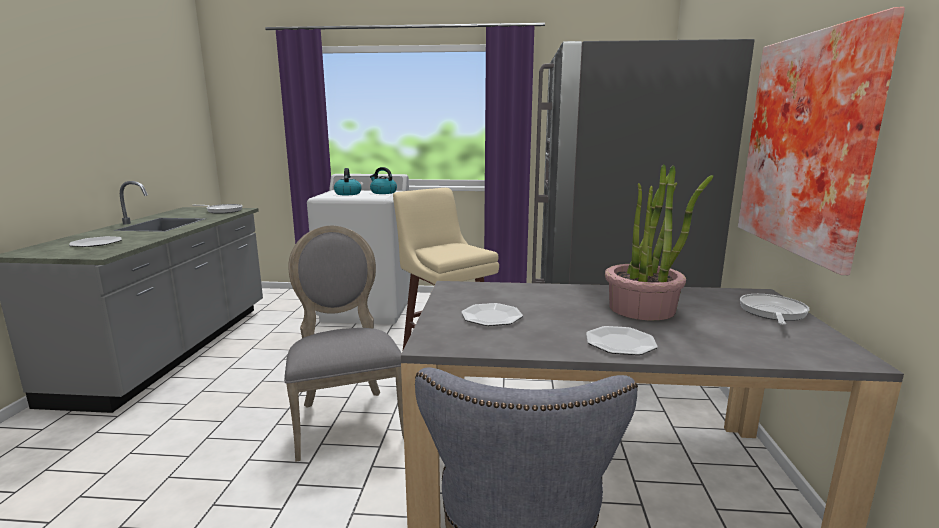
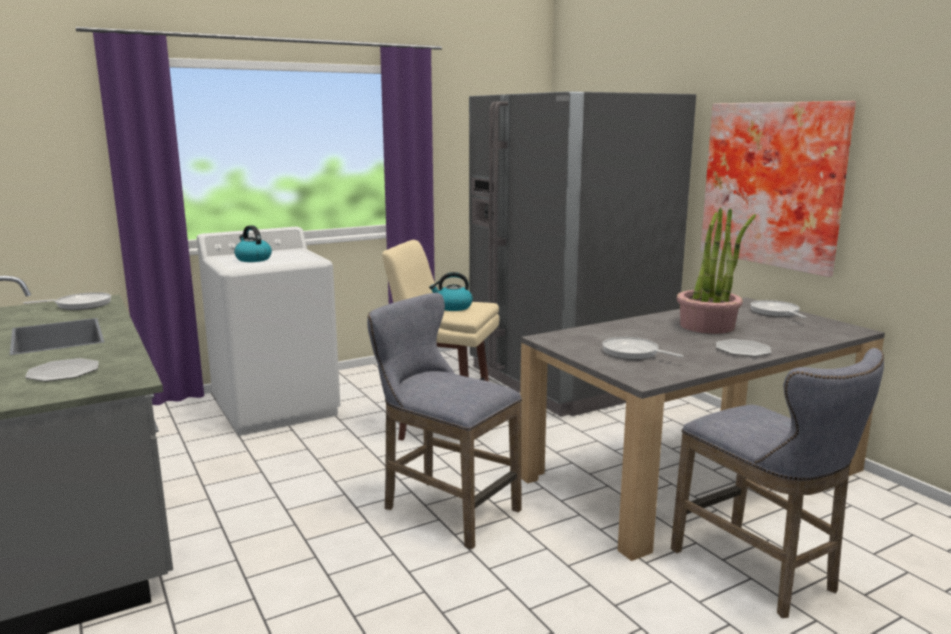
camera: 35 degrees left, 0 degrees up
grey chair [284,225,404,462] -> grey stool [367,293,522,550]
kettle [370,167,397,194] -> kettle moved to [429,272,473,311]
plate [461,303,523,326] -> frying pan [602,337,683,360]

